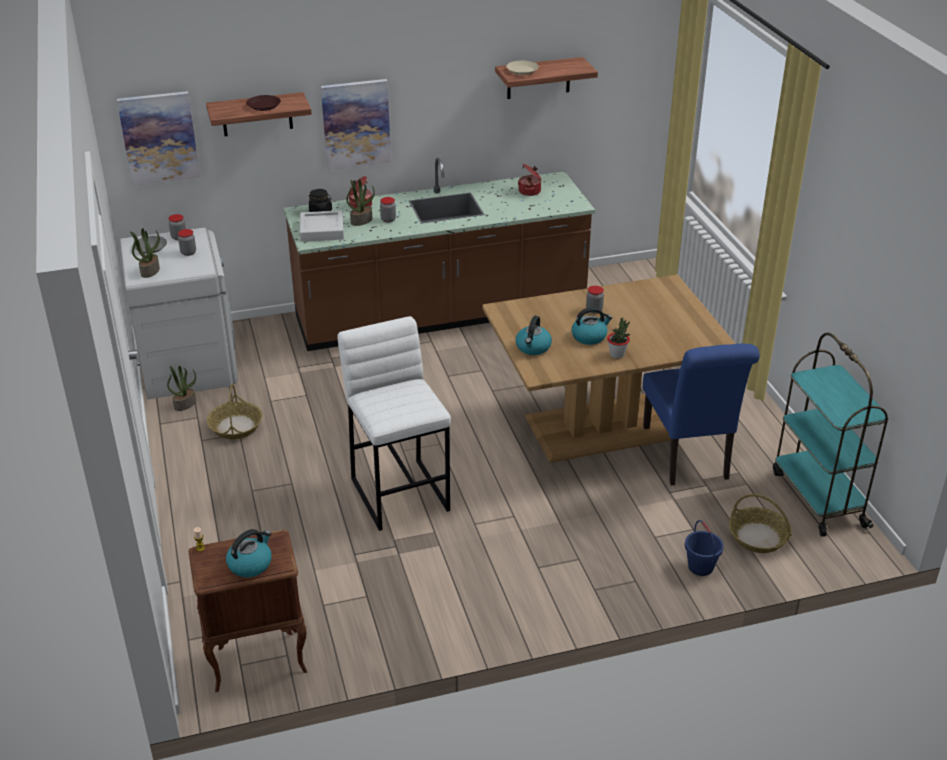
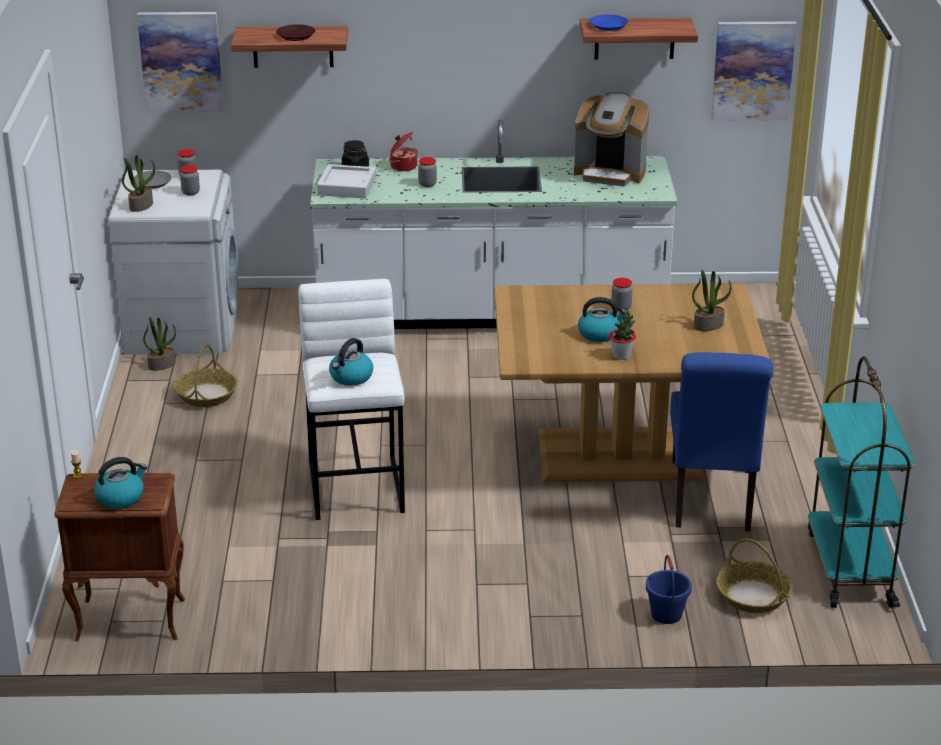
camera: 15 degrees right, 5 degrees down
brown counter [284,158,595,351] -> white counter [310,120,677,329]
picture [321,79,391,170] -> picture moved to [711,22,797,121]
potted plant [346,180,375,226] -> potted plant moved to [692,270,731,331]
beige plate [506,61,539,75] -> blue plate [589,14,628,31]
kettle [515,316,552,355] -> kettle moved to [329,338,373,386]
cooking pot [518,164,542,196] -> coffee machine [574,92,649,187]

